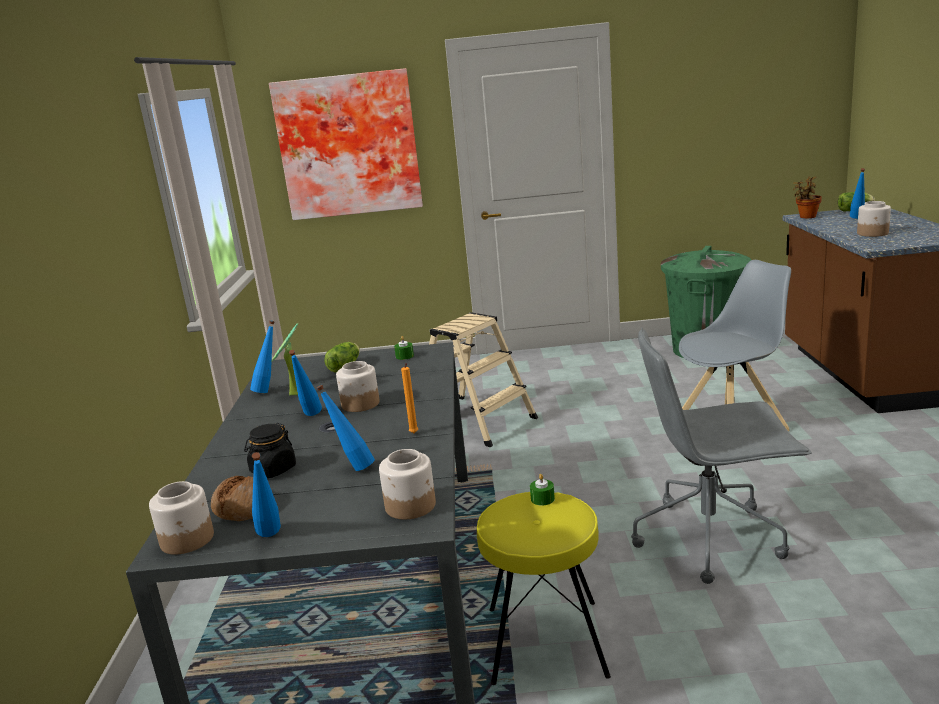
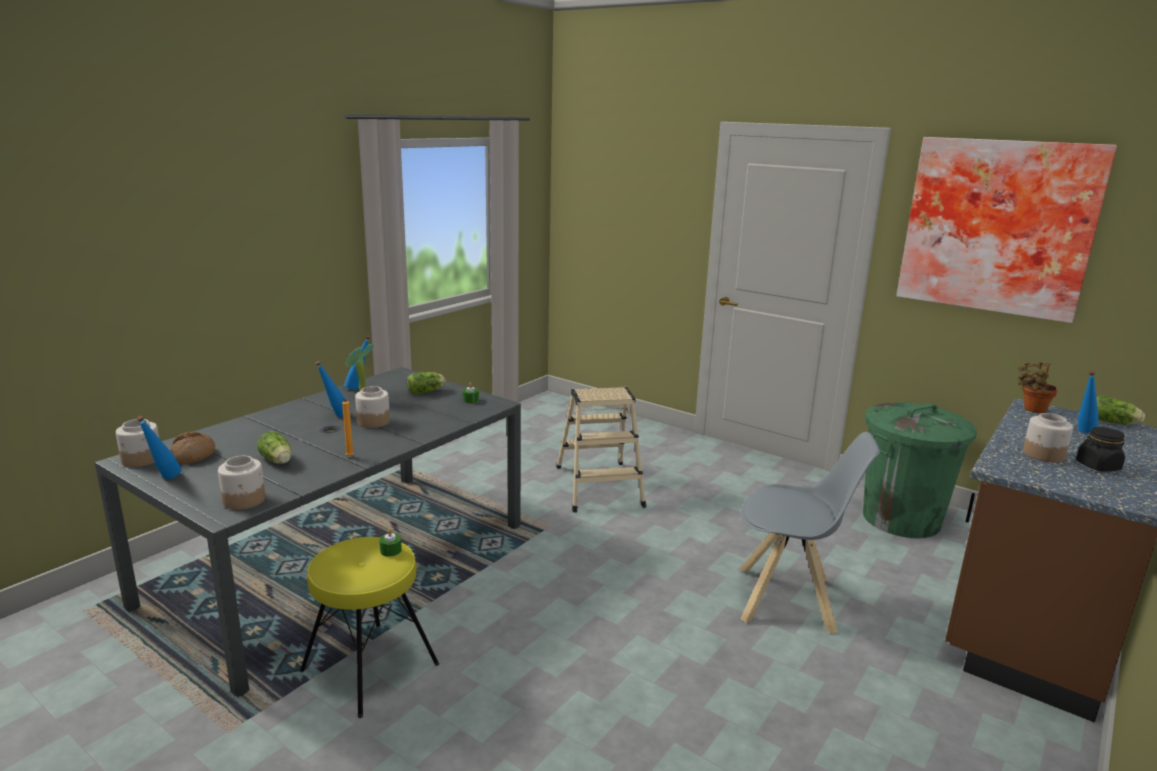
camera: 35 degrees right, 0 degrees up
black jar [244,423,296,478] -> black jar moved to [1076,427,1125,472]
picture [269,68,423,220] -> picture moved to [897,137,1117,323]
blue bottle [317,385,375,471] -> lettuce [257,431,292,464]
grey office chair [631,328,812,584] -> none

